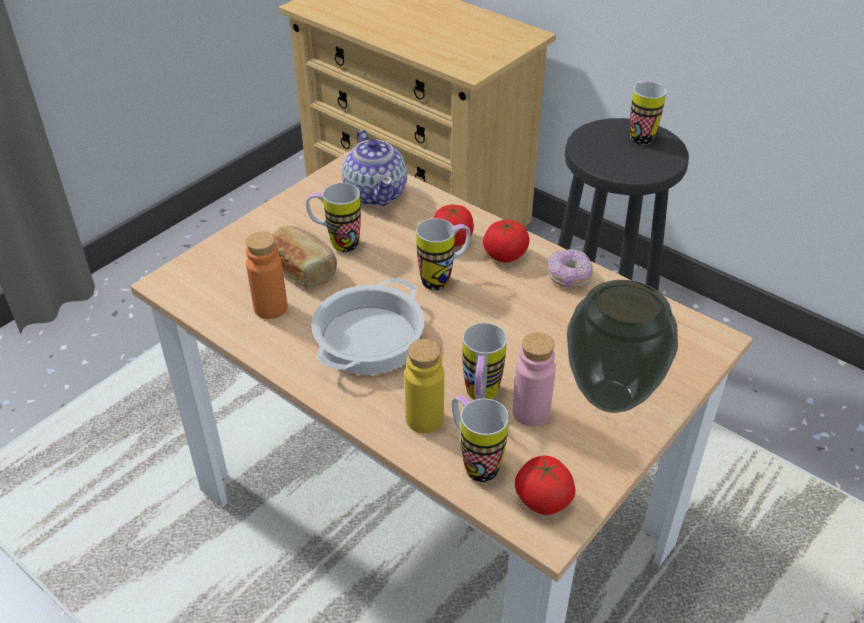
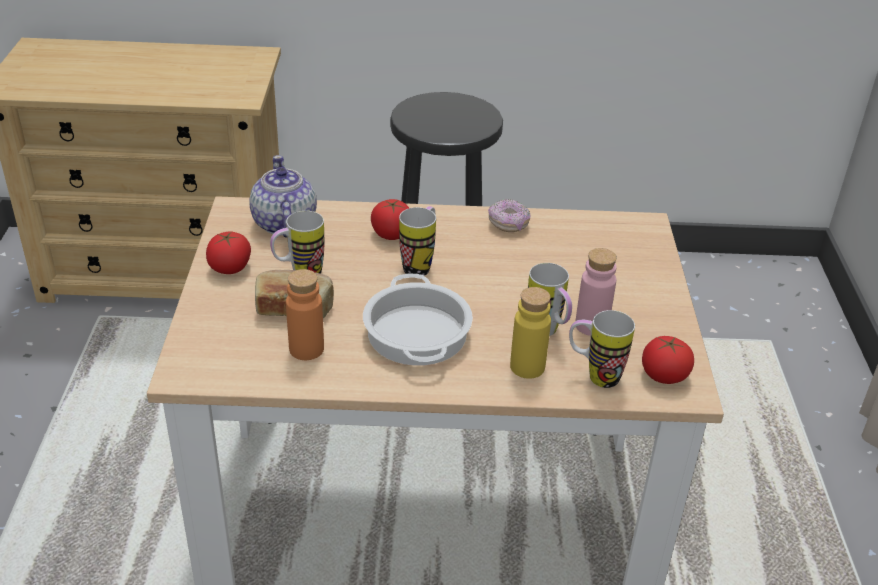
camera: 40 degrees left, 5 degrees down
teapot [342,130,407,206] -> teapot turned 135 degrees counterclockwise [249,155,317,238]
tomato [483,220,530,262] -> tomato moved to [206,231,251,274]
vase [567,280,678,413] -> none
mug [630,80,667,145] -> none

